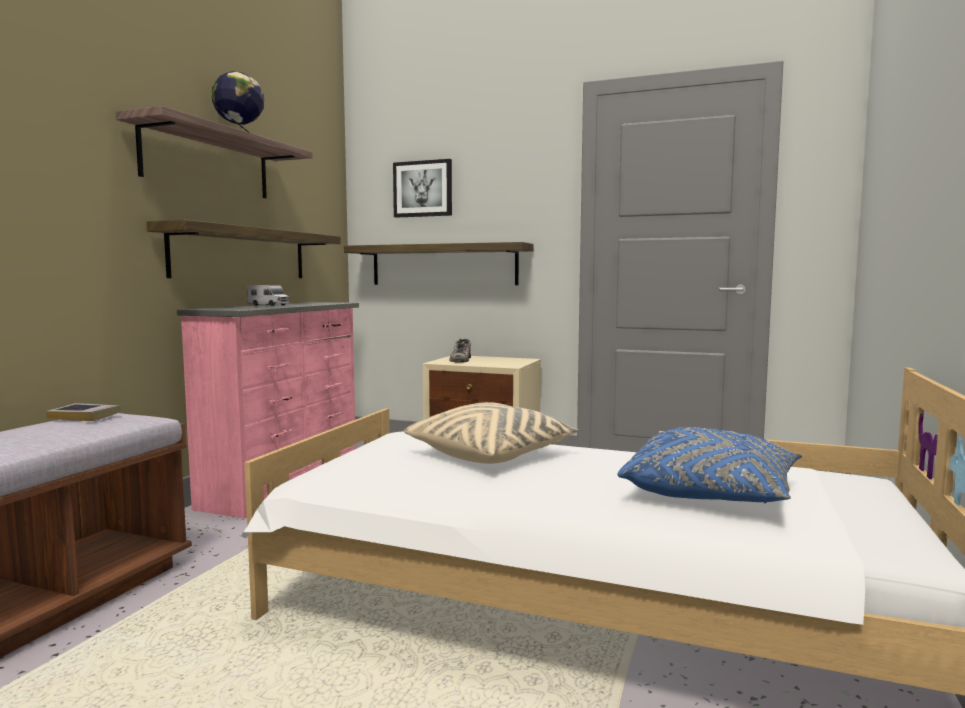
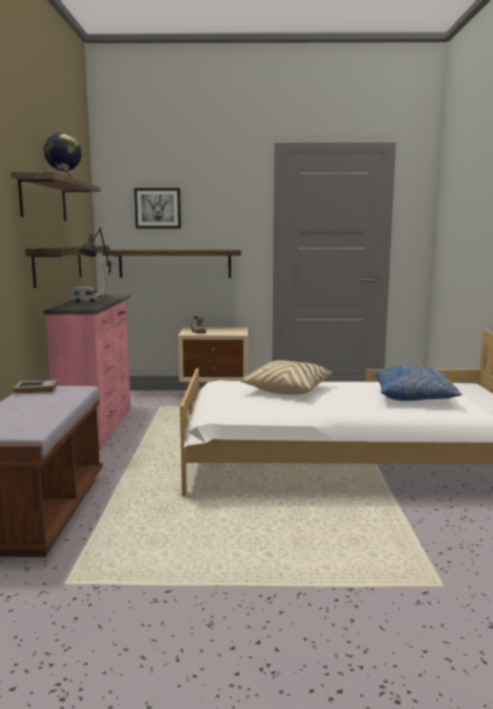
camera: 20 degrees left, 5 degrees up
none -> black table lamp [79,227,112,303]

